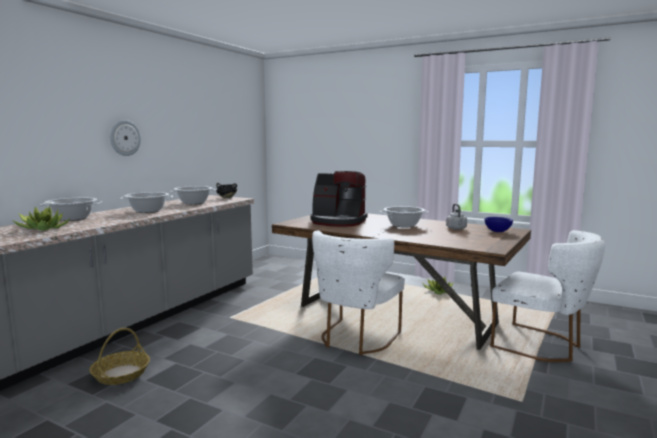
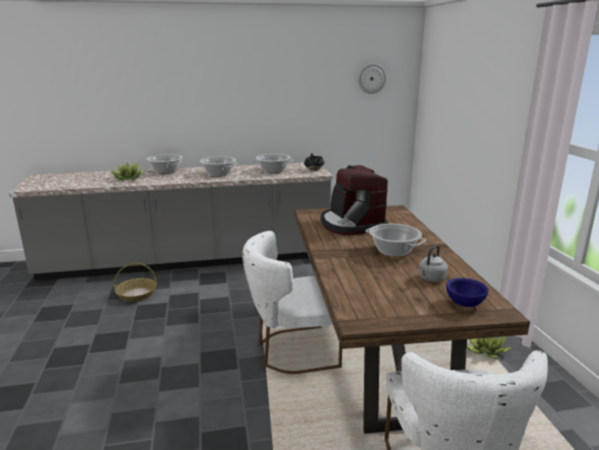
camera: 50 degrees right, 10 degrees up
wall clock [110,120,141,156] -> wall clock moved to [358,63,386,94]

